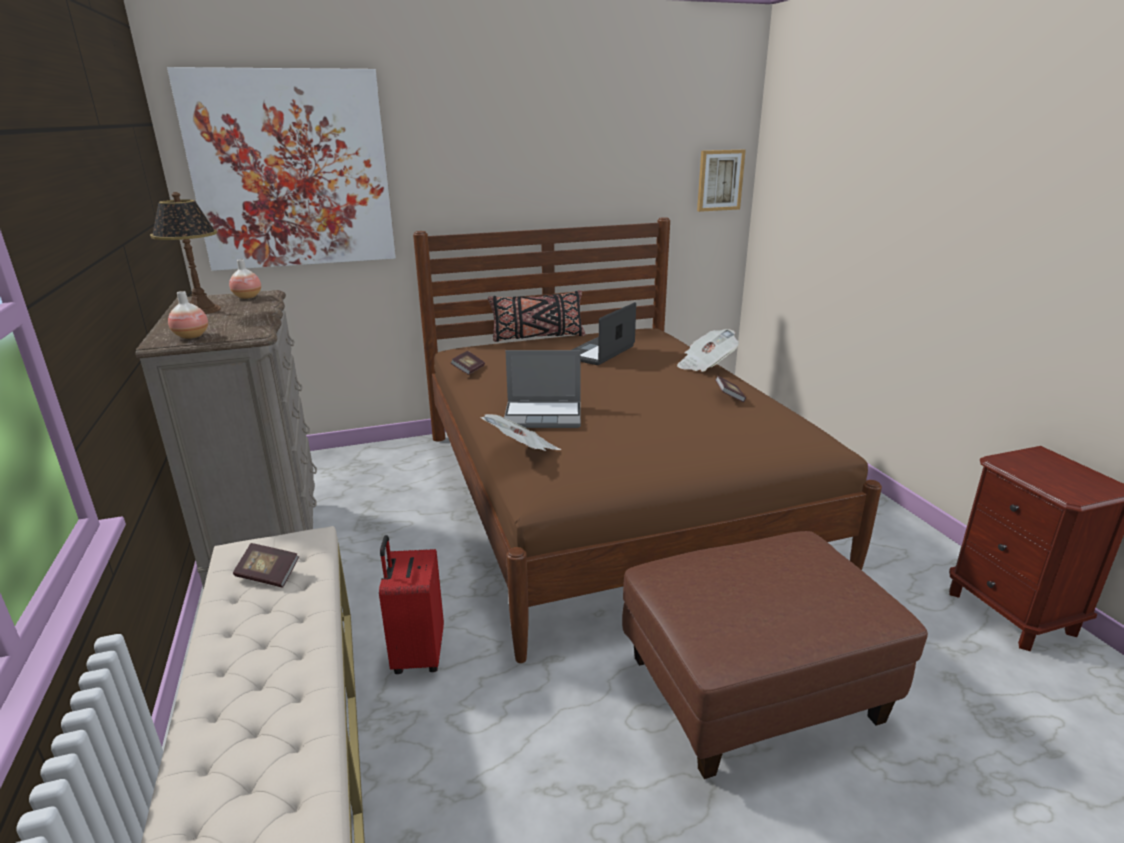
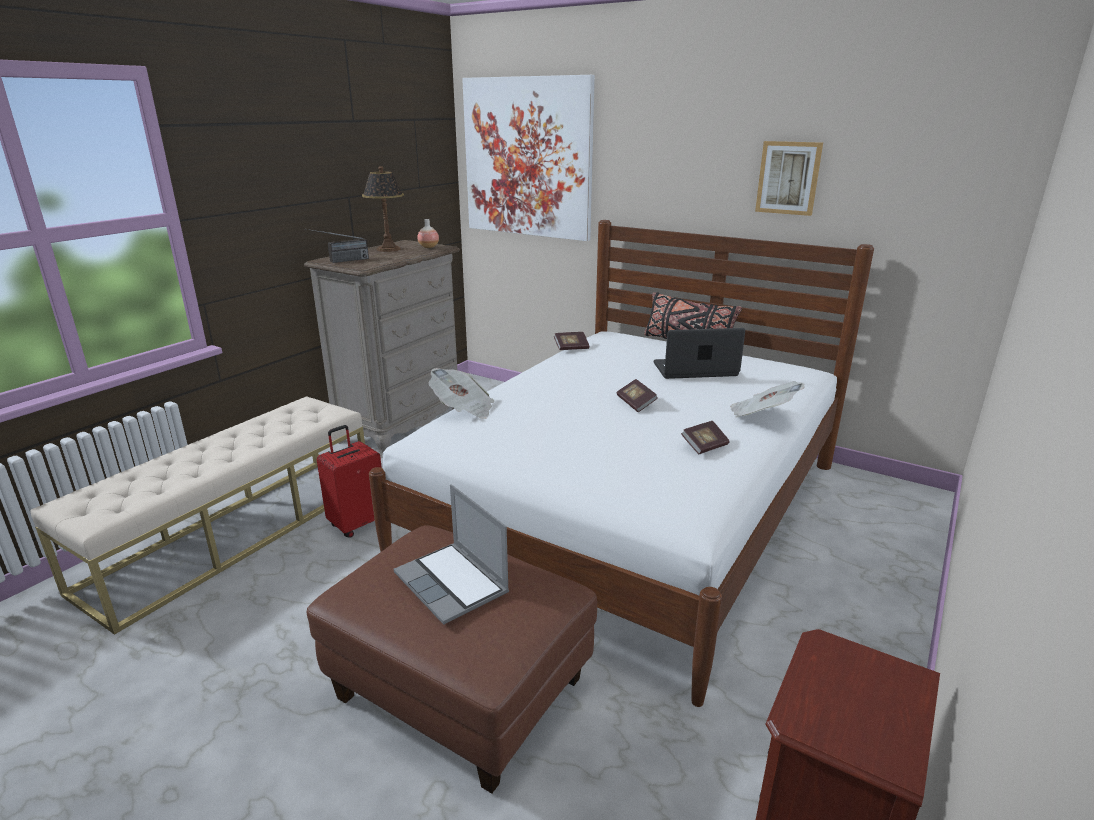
camera: 50 degrees right, 0 degrees up
vase [168,291,208,339] -> radio [307,229,369,263]
book [233,543,299,587] -> book moved to [617,379,657,412]
brown bed [413,217,882,663] -> white bed [369,220,874,707]
laptop [504,350,581,428] -> laptop moved to [394,484,509,625]
picture [697,150,746,212] -> picture moved to [755,141,823,216]

